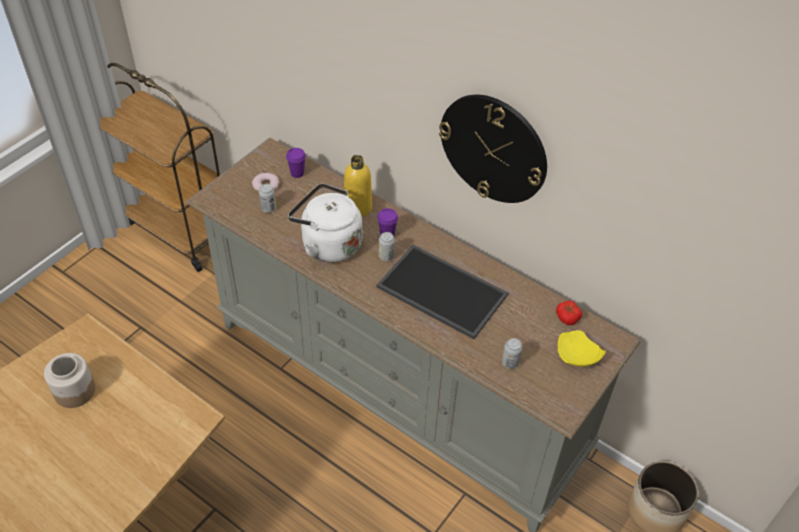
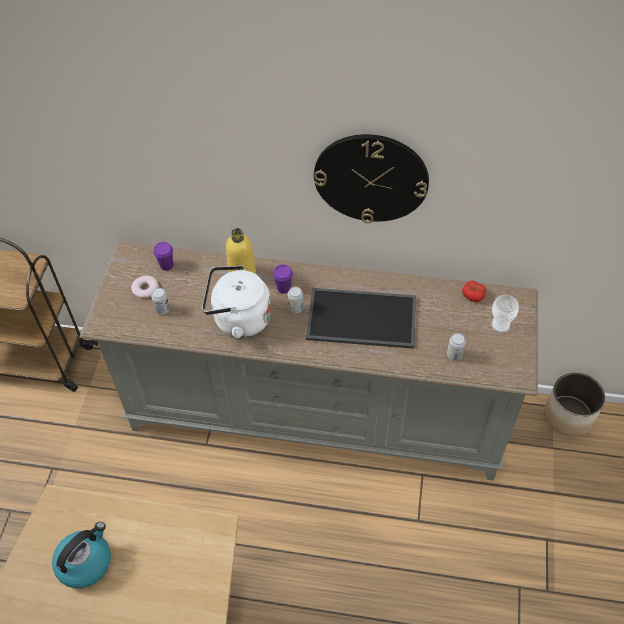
camera: 25 degrees left, 5 degrees up
jar [44,353,95,408] -> kettle [52,522,111,588]
yellow plate [558,330,606,367] -> cup [491,295,519,333]

